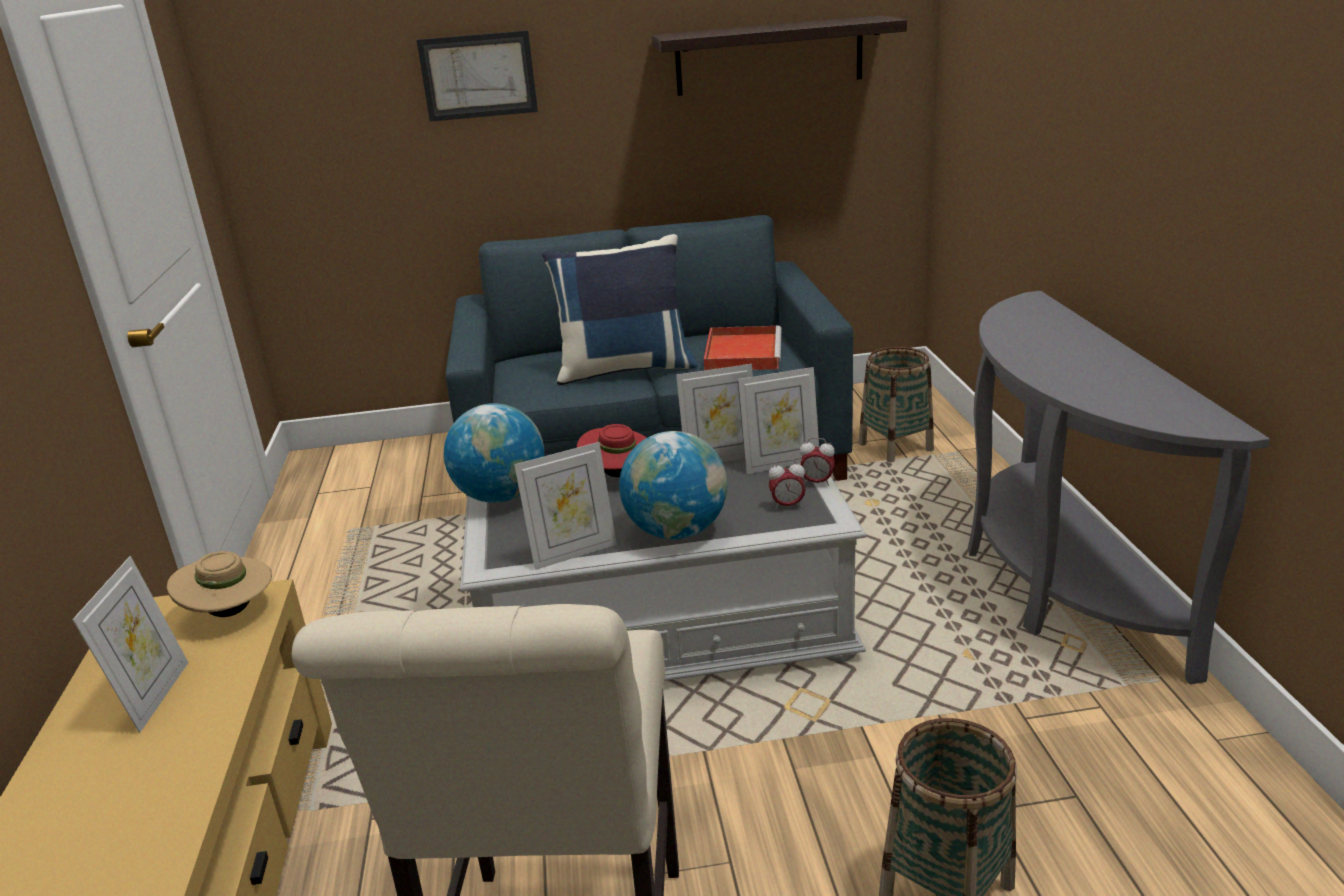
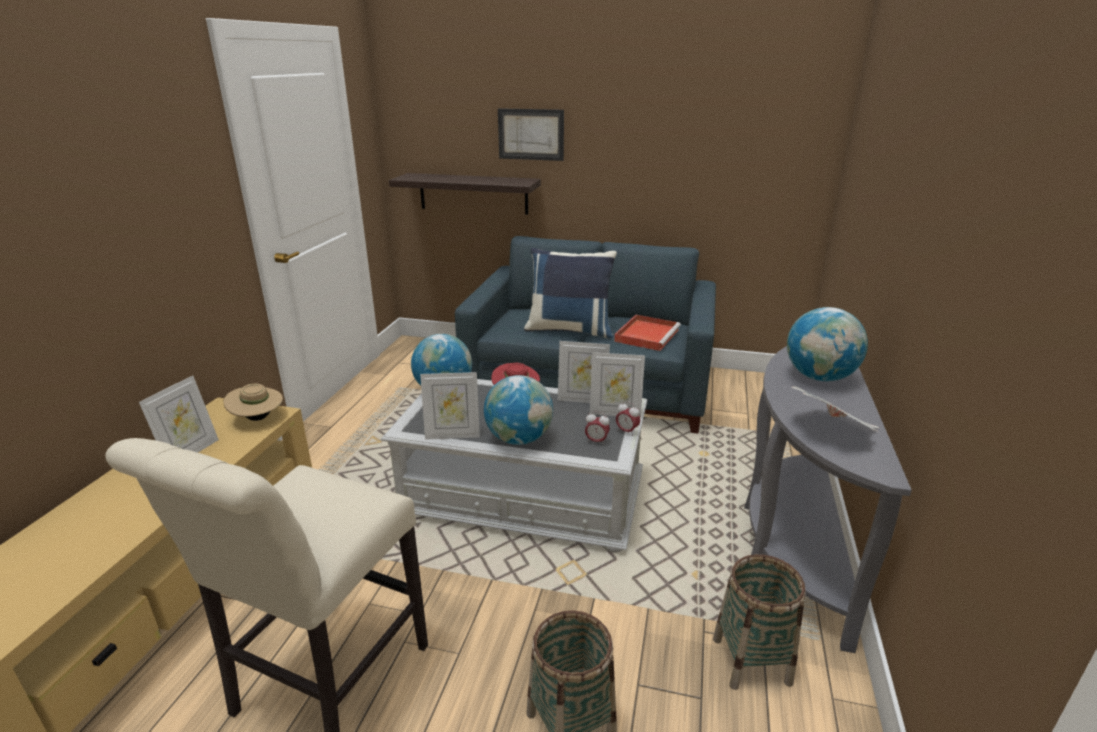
camera: 20 degrees right, 0 degrees up
shelf [652,15,907,96] -> shelf moved to [389,173,541,215]
basket [859,347,934,463] -> basket moved to [713,554,806,690]
none -> globe [787,307,868,381]
none -> newspaper [791,386,879,432]

